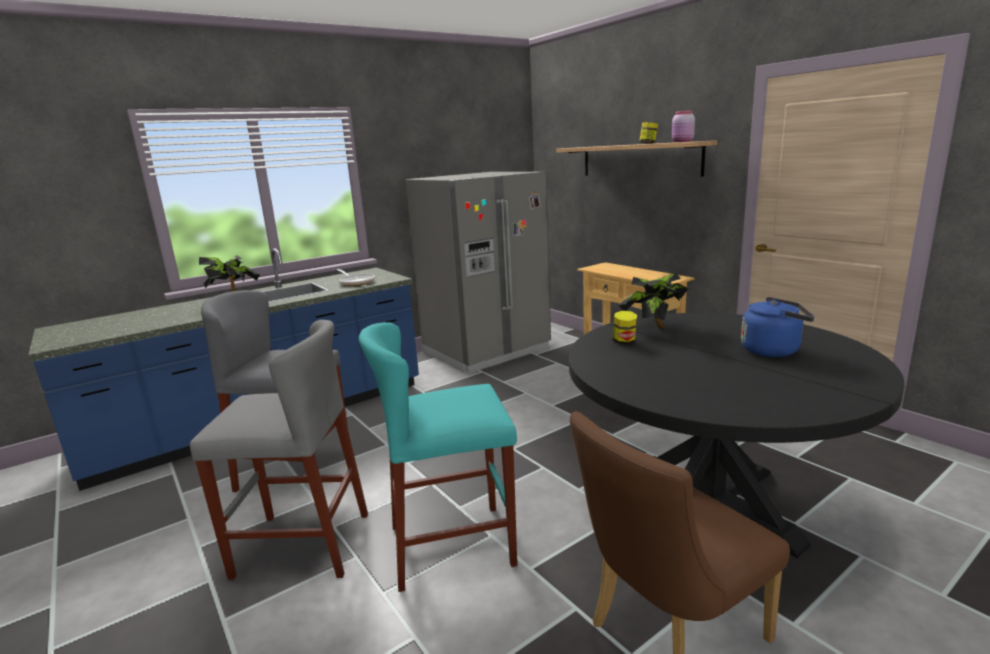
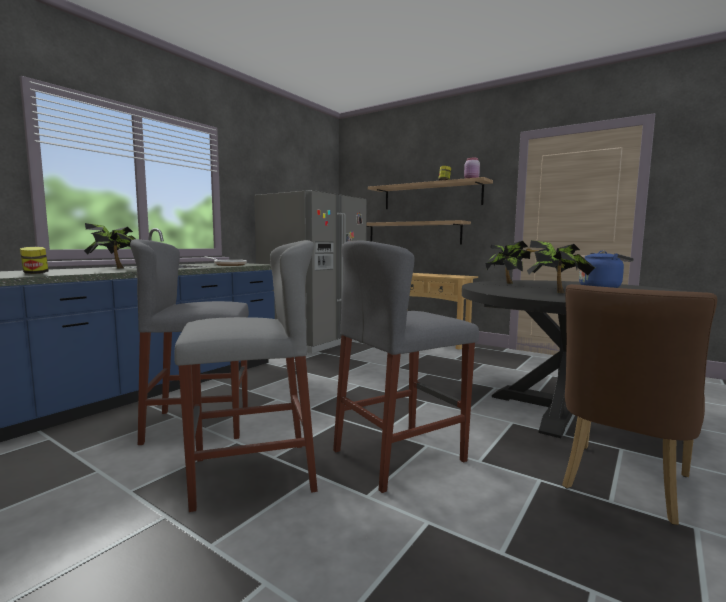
camera: 20 degrees left, 10 degrees down
turquoise stool [359,322,517,592] -> grey stool [333,240,479,493]
jar [613,311,637,345] -> jar moved to [20,247,48,274]
none -> shelf [367,220,471,244]
none -> potted plant [527,240,595,293]

